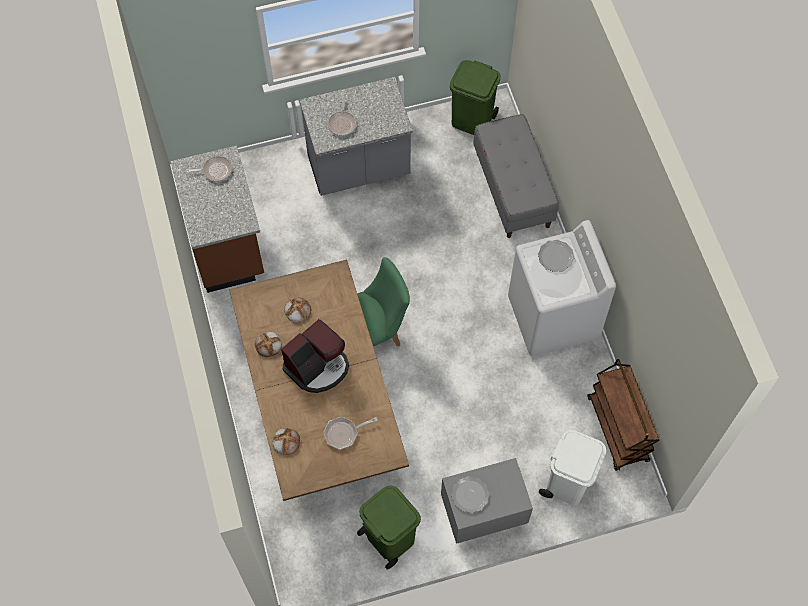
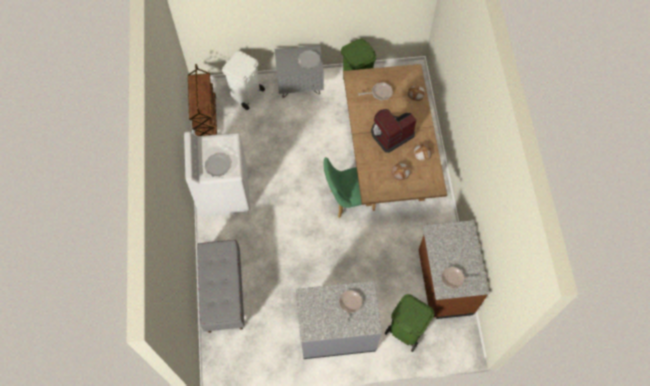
camera: 170 degrees left, 0 degrees up
green trash can [450,60,501,135] -> green trash can moved to [385,294,434,352]

